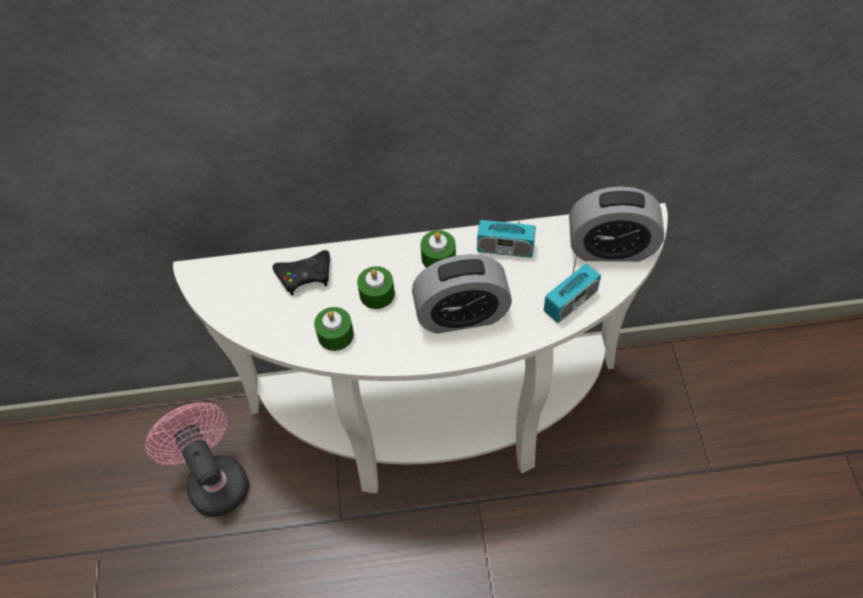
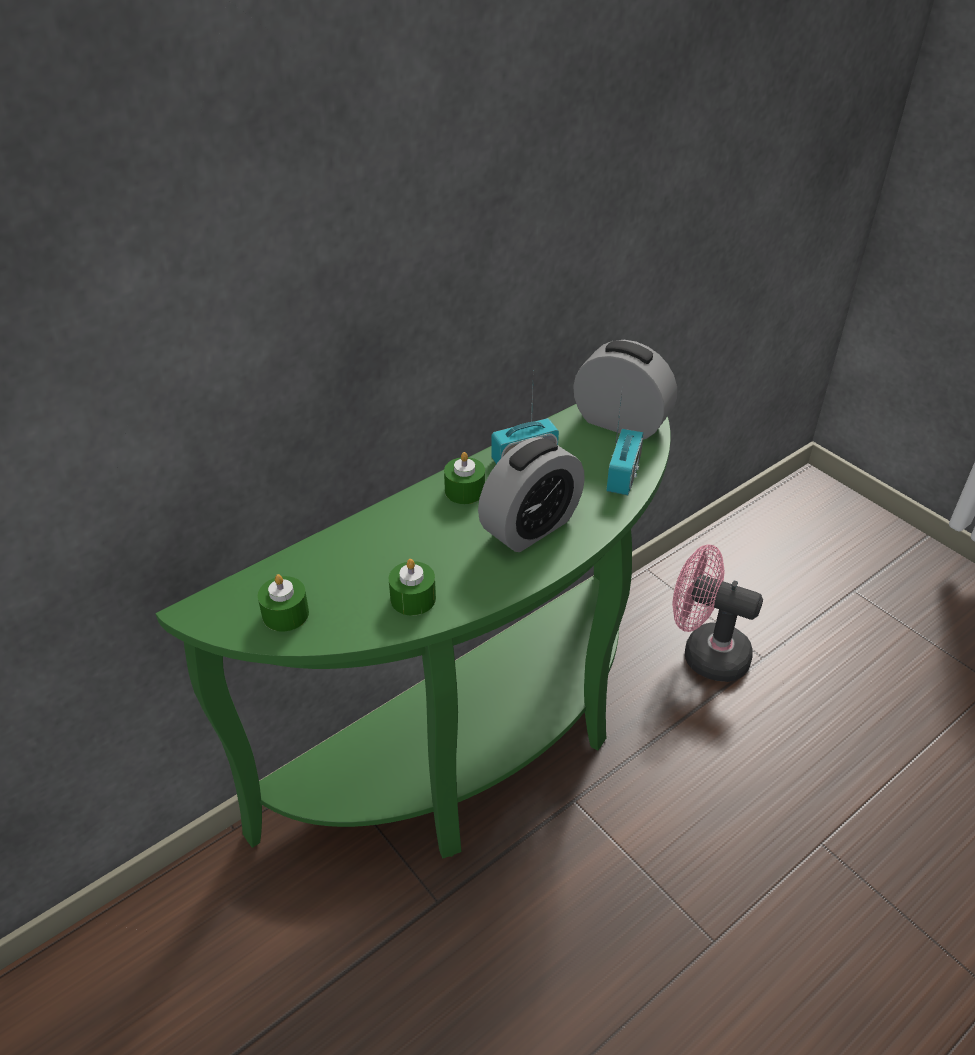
camera: 35 degrees left, 15 degrees down
pink fan [145,403,249,517] -> pink fan moved to [672,544,763,682]
white console table [173,203,668,494] -> green console table [156,404,671,858]
black game controller [273,250,330,295] -> none
green candle [357,266,395,309] -> green candle moved to [258,574,309,632]
alarm clock [569,186,664,262] -> alarm clock turned 120 degrees counterclockwise [573,340,677,440]

